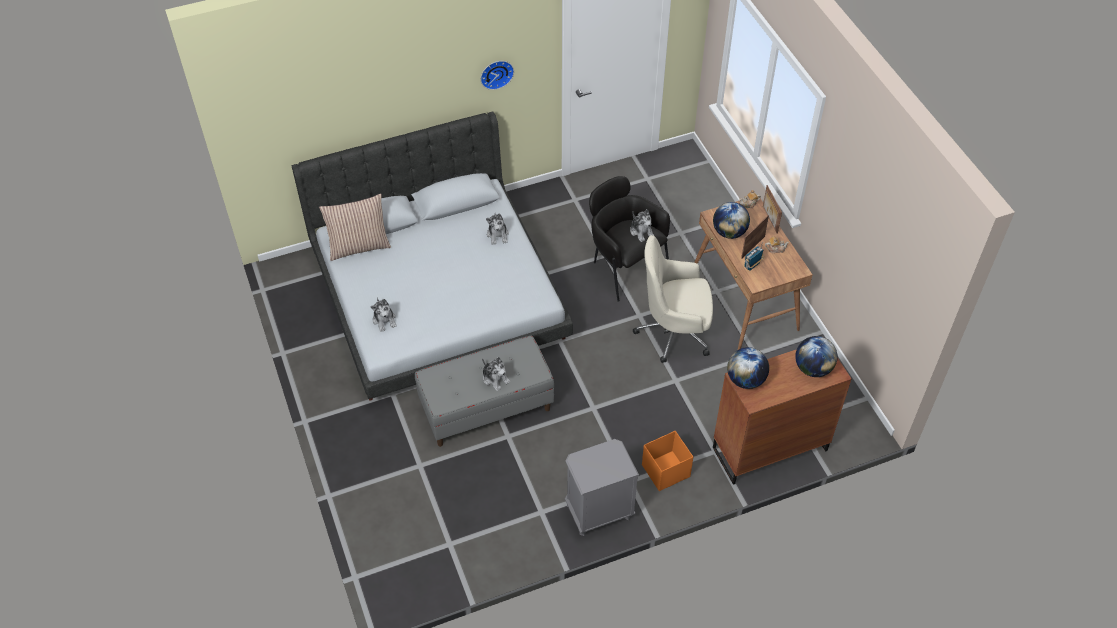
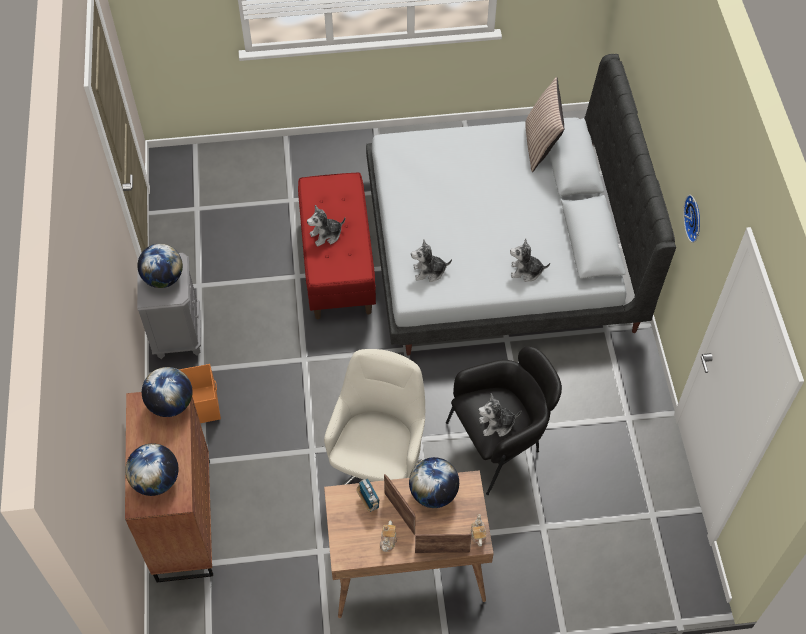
camera: 105 degrees right, 5 degrees up
plush toy [371,297,396,332] -> plush toy moved to [411,240,452,282]
grey bench [415,336,554,447] -> red bench [298,173,376,319]
none -> globe [137,244,183,288]

